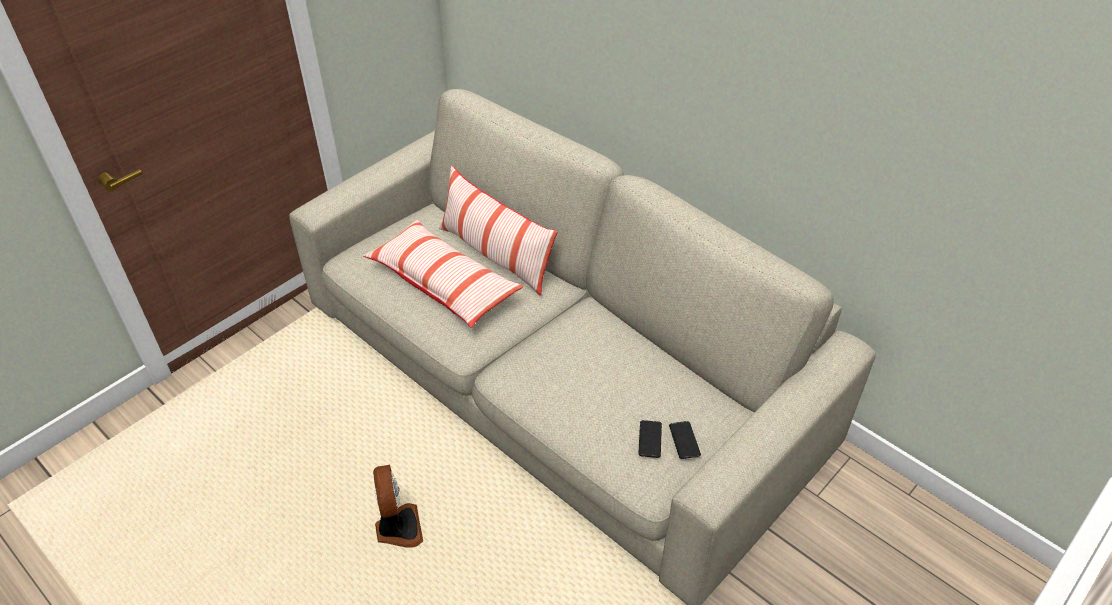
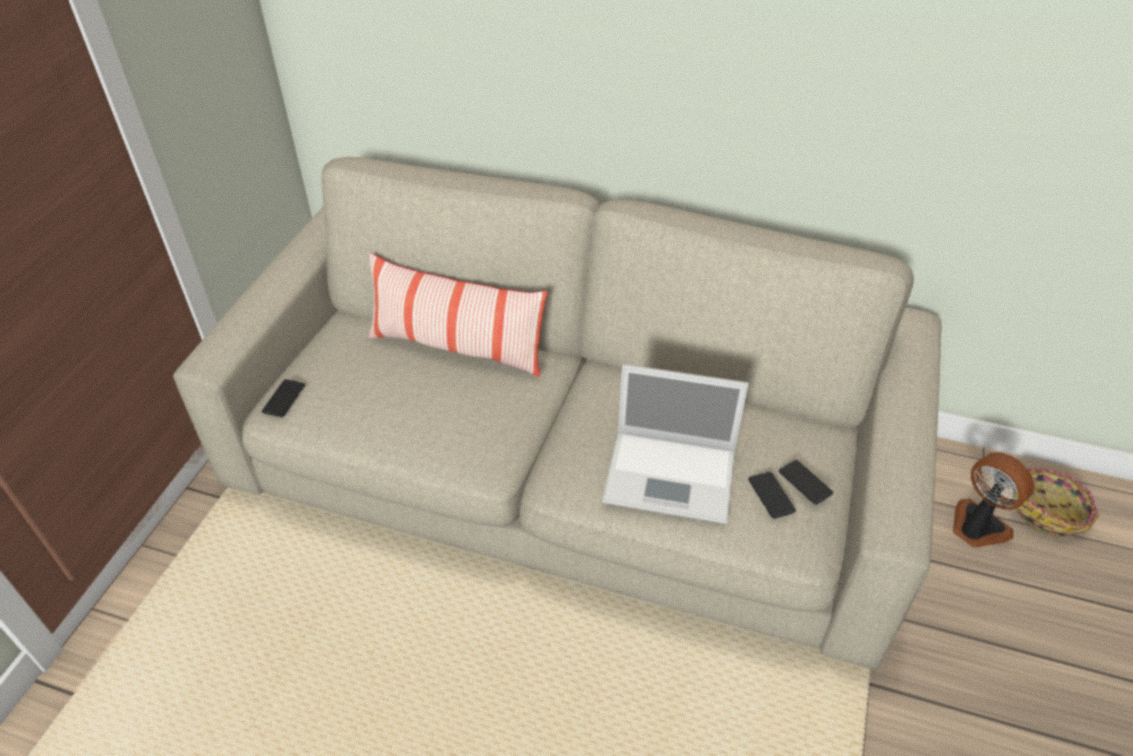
camera: 25 degrees left, 0 degrees up
pillow [363,220,523,328] -> none
fan [373,465,423,547] -> fan moved to [953,452,1034,548]
none -> phone [262,379,305,417]
none -> laptop [602,364,749,524]
none -> basket [1013,468,1099,537]

